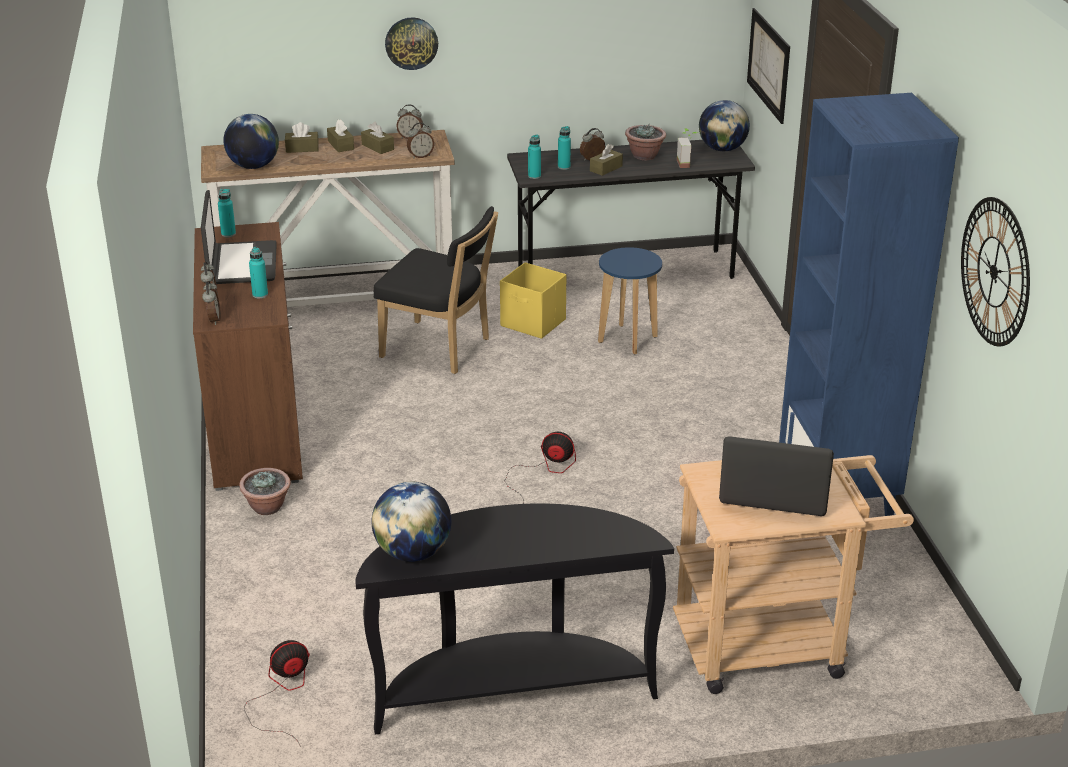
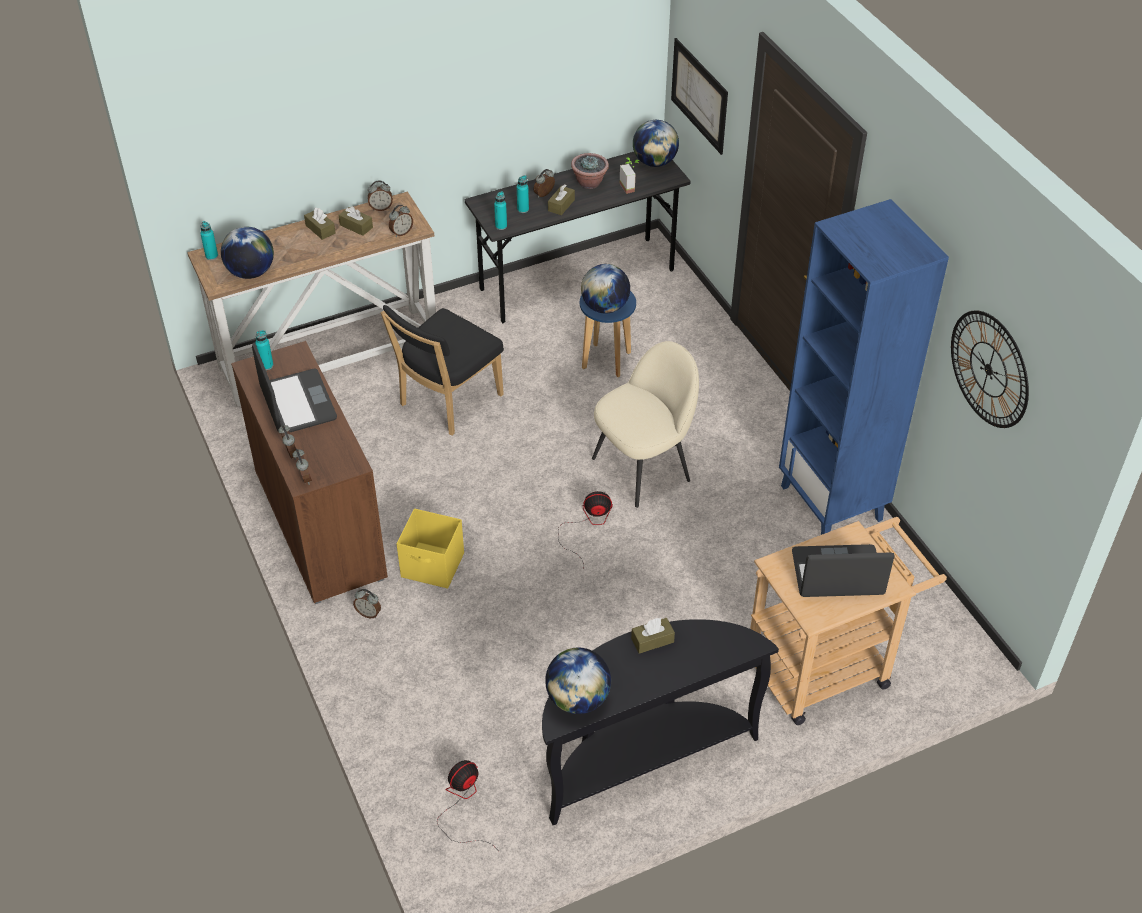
camera: 15 degrees left, 15 degrees up
potted plant [239,468,291,515] -> alarm clock [353,589,381,618]
turquoise bottle [249,247,268,299] -> turquoise bottle moved to [200,221,218,260]
brown tissue box [285,122,319,153] -> brown tissue box moved to [631,618,675,654]
black chair [374,206,498,374] -> black chair turned 120 degrees clockwise [380,305,504,435]
wall clock [385,18,438,70] -> none
yellow storage box [500,262,566,339] -> yellow storage box moved to [397,508,464,589]
none -> globe [581,264,630,314]
none -> beige chair [592,341,699,508]

